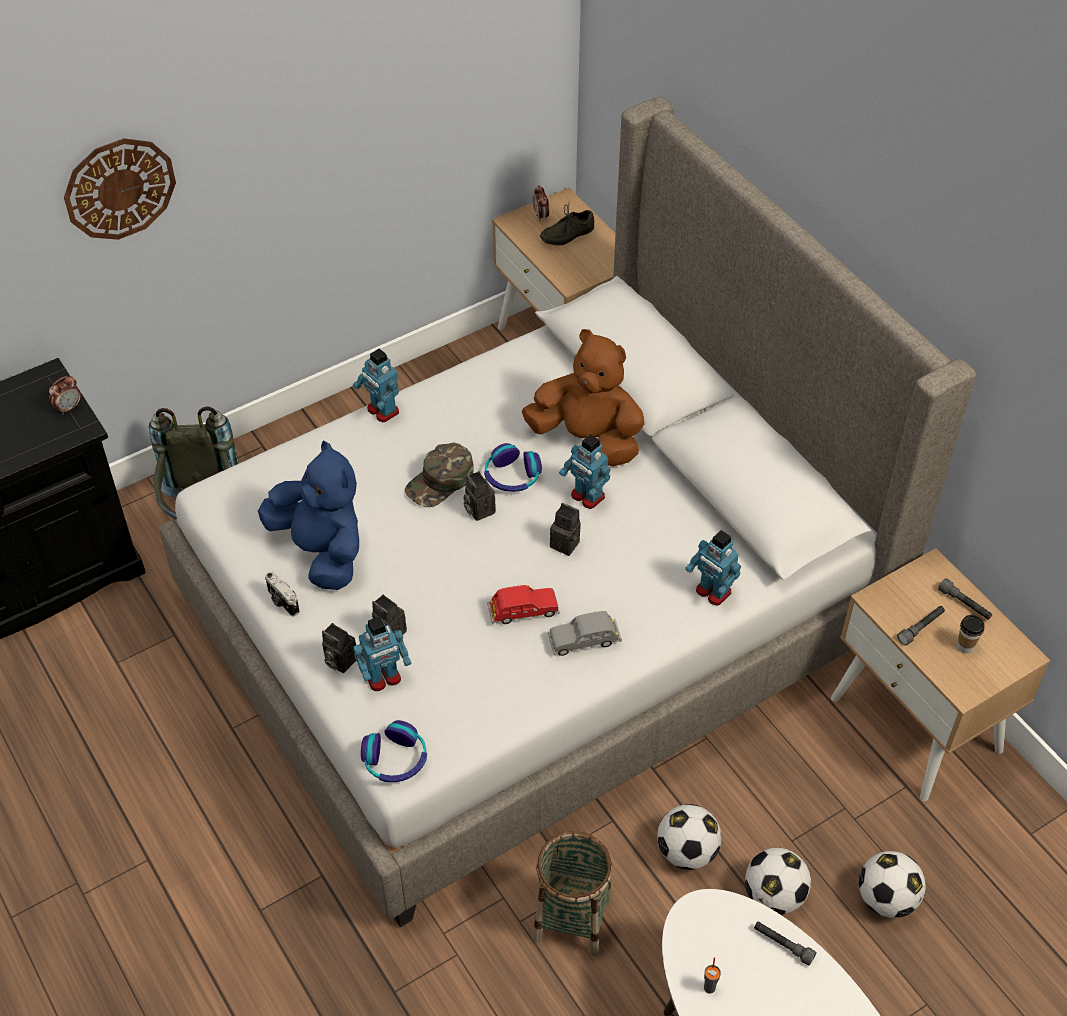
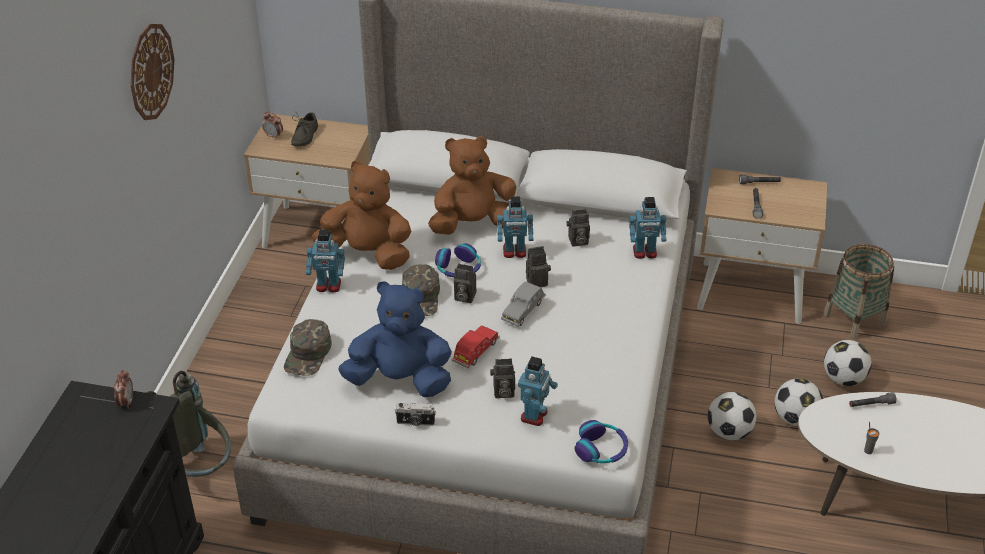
camera: 45 degrees left, 10 degrees down
wall clock [64,138,176,240] -> wall clock moved to [130,24,174,120]
camera [322,623,356,673] -> camera moved to [566,209,590,246]
red toy car [487,585,560,624] -> red toy car moved to [452,325,500,369]
basket [533,831,613,956] -> basket moved to [824,244,894,339]
grey toy car [548,611,622,656] -> grey toy car moved to [501,282,546,327]
cup [957,615,984,654] -> none
none -> green cap [284,319,332,376]
none -> brown plush toy [312,161,411,270]

